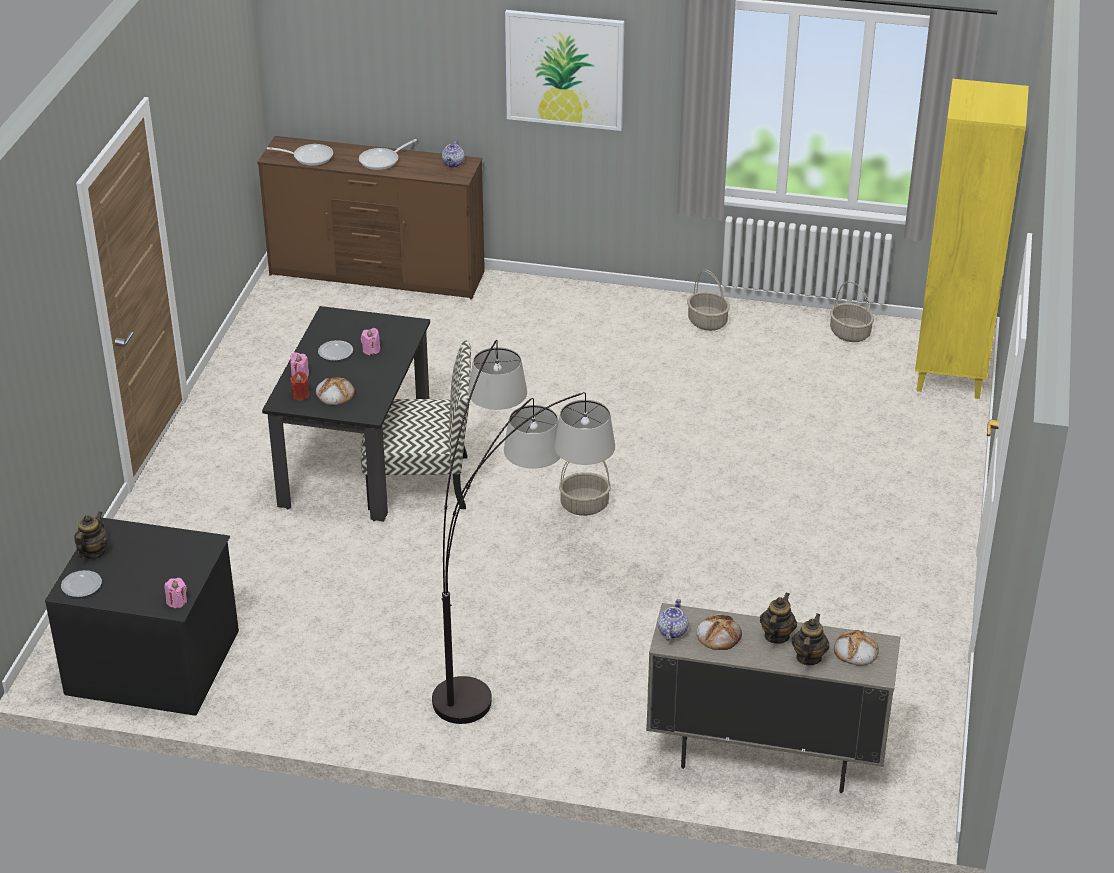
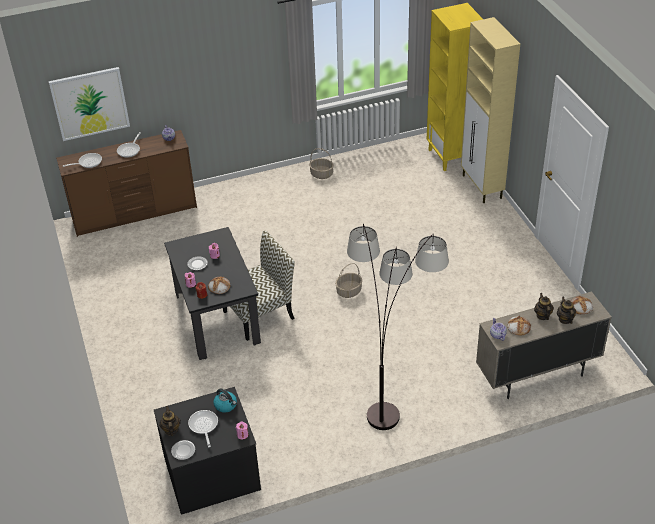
camera: 30 degrees left, 5 degrees up
picture [505,10,624,131] -> picture moved to [49,67,130,141]
basket [830,282,874,342] -> none
none -> frying pan [188,410,218,447]
none -> kettle [213,388,237,413]
none -> beige cabinet [461,17,520,203]

